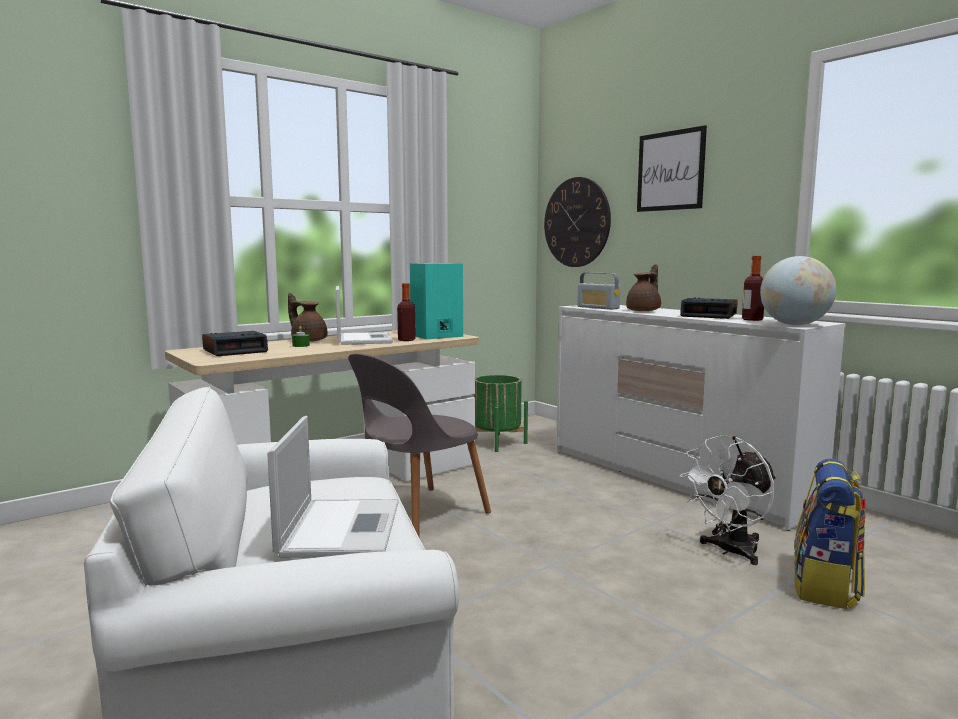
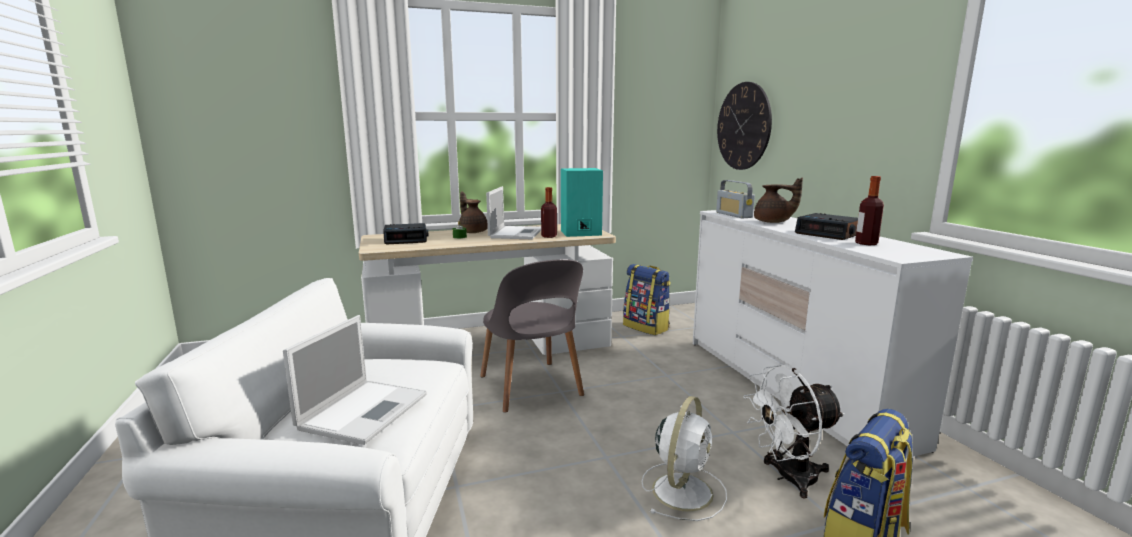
camera: 20 degrees right, 5 degrees up
grey chair [348,353,491,537] -> grey chair turned 90 degrees counterclockwise [480,259,584,413]
green planter [474,375,528,452] -> backpack [623,264,671,335]
brown teapot [626,264,661,311] -> brown teapot turned 60 degrees clockwise [754,177,803,223]
picture [637,125,707,212] -> none
globe [760,256,836,325] -> none
none -> white fan [642,396,727,521]

